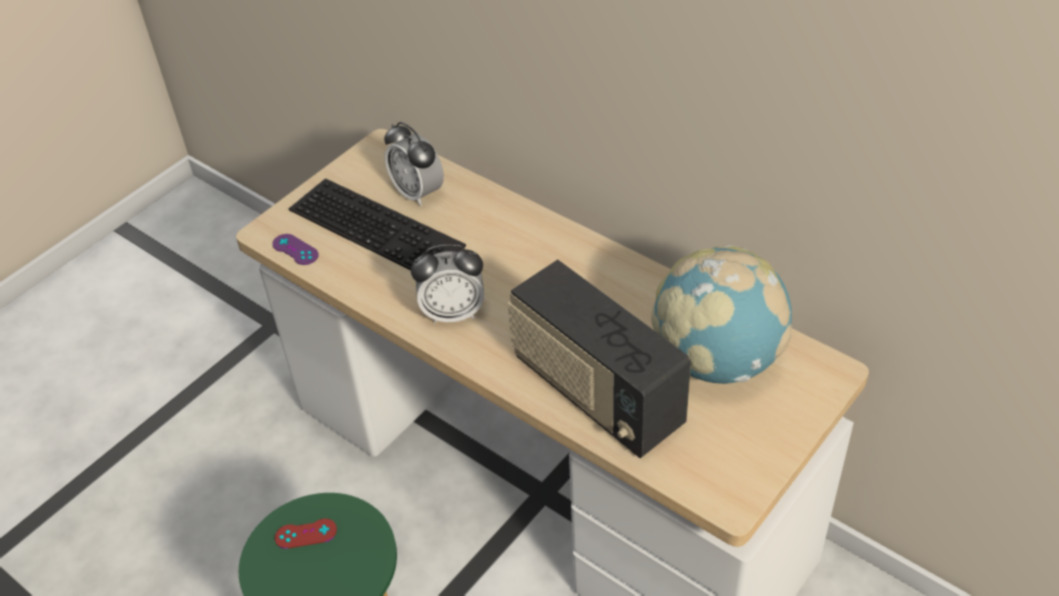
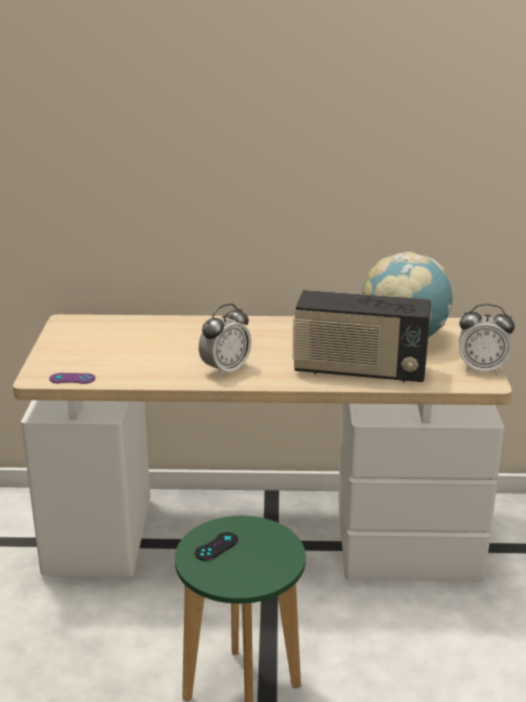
camera: 40 degrees left, 20 degrees down
red game controller [275,519,337,549] -> black game controller [195,532,238,561]
keyboard [289,178,466,270] -> none
alarm clock [384,122,444,206] -> alarm clock moved to [459,304,515,374]

